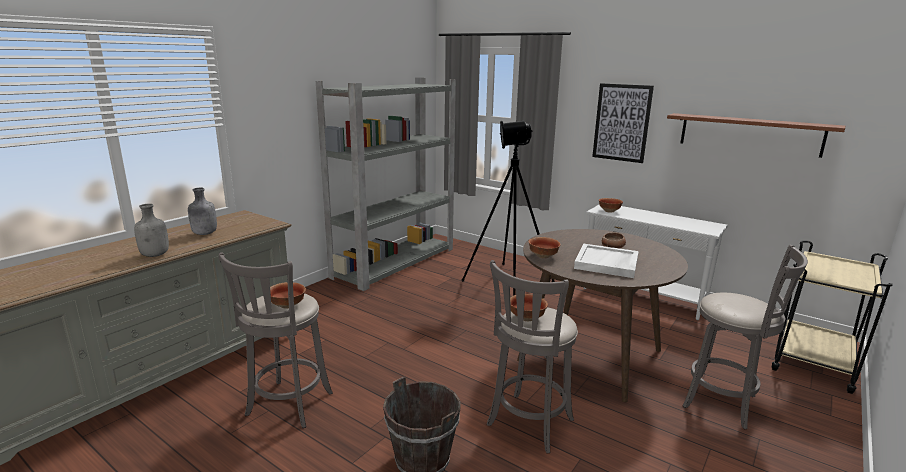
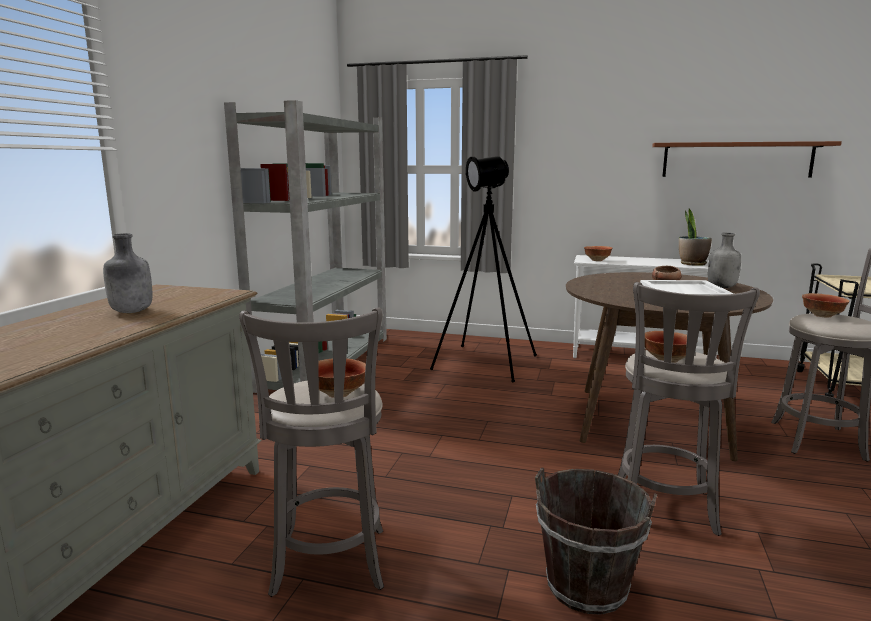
camera: 20 degrees left, 5 degrees down
grey bottle [134,204,169,257] -> grey bottle moved to [708,233,741,288]
bowl [528,237,561,258] -> bowl moved to [802,293,850,318]
picture [592,83,654,163] -> none
none -> potted plant [679,209,712,266]

